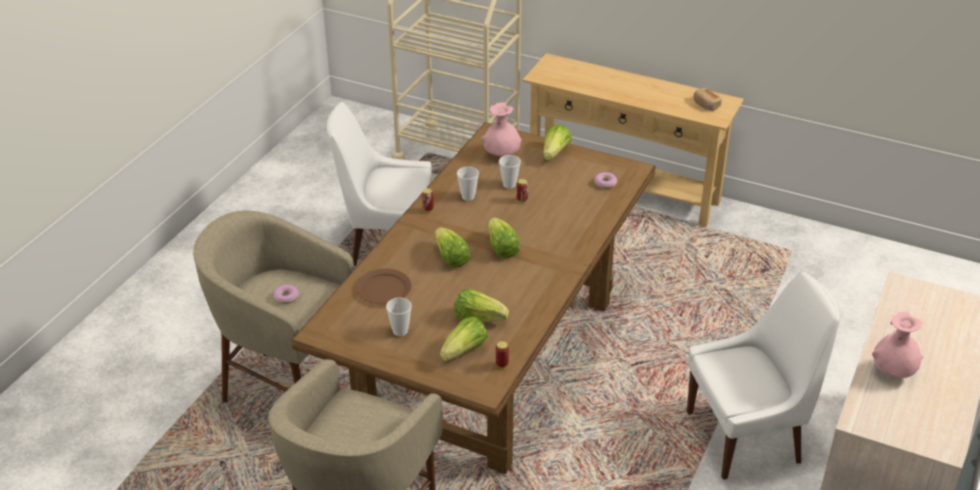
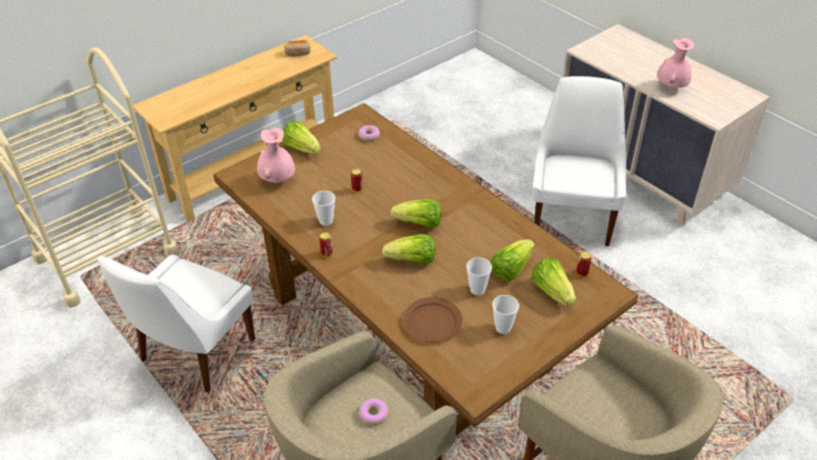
camera: 65 degrees left, 5 degrees up
cup [499,155,521,189] -> cup moved to [466,258,492,295]

